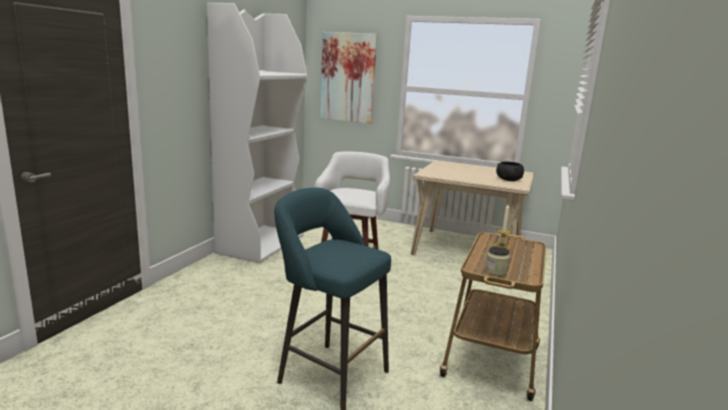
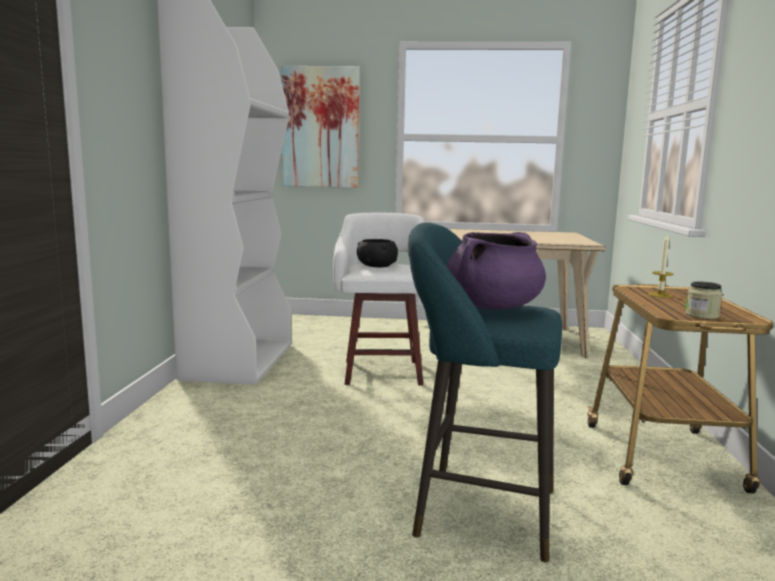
camera: 15 degrees left, 5 degrees down
black bowl [496,161,524,181] -> black bowl moved to [357,239,398,267]
none -> purple cooking pot [446,232,546,310]

